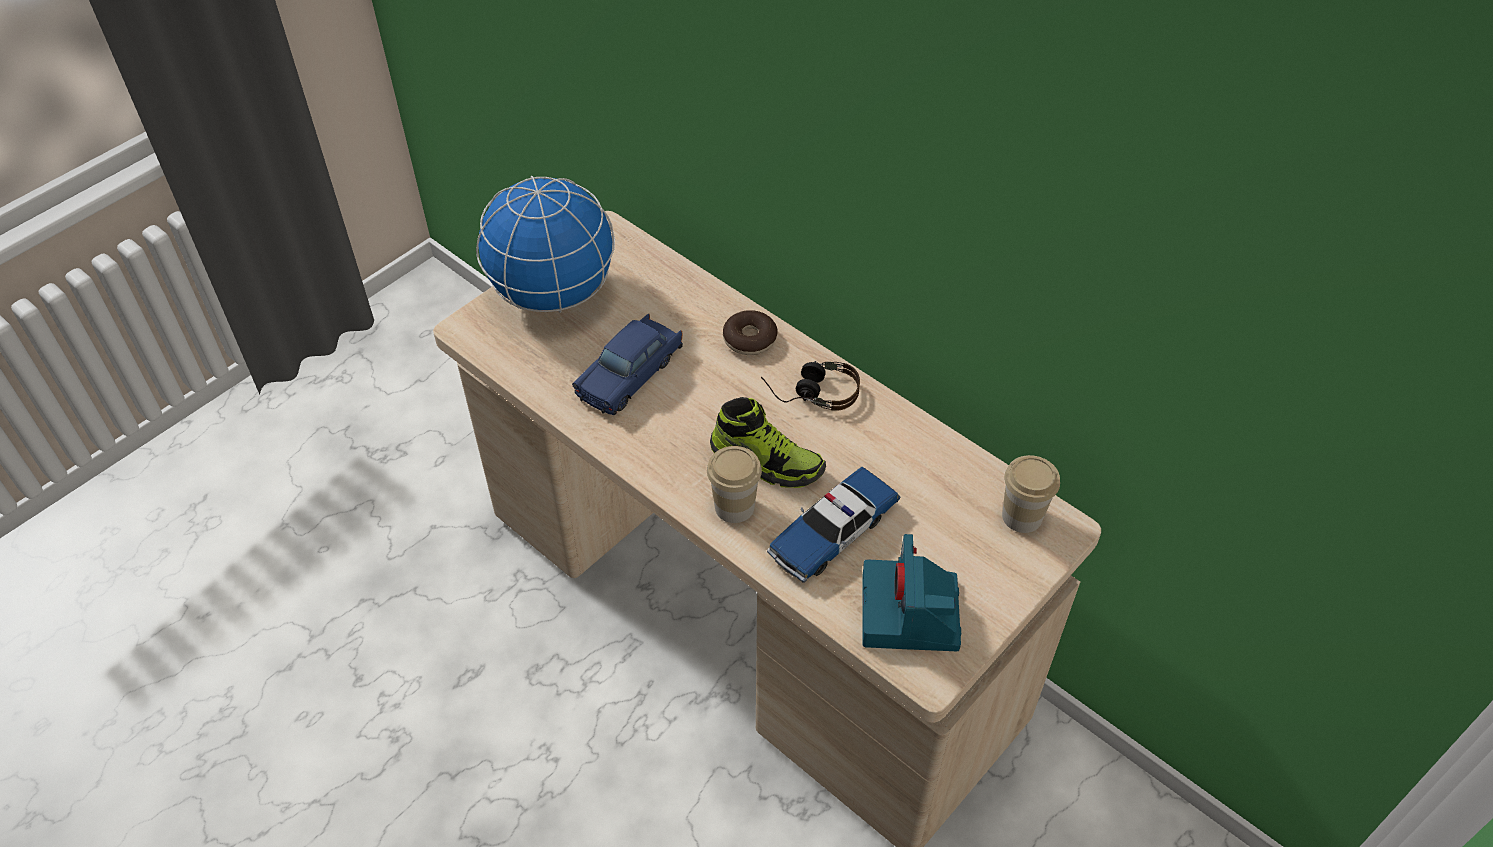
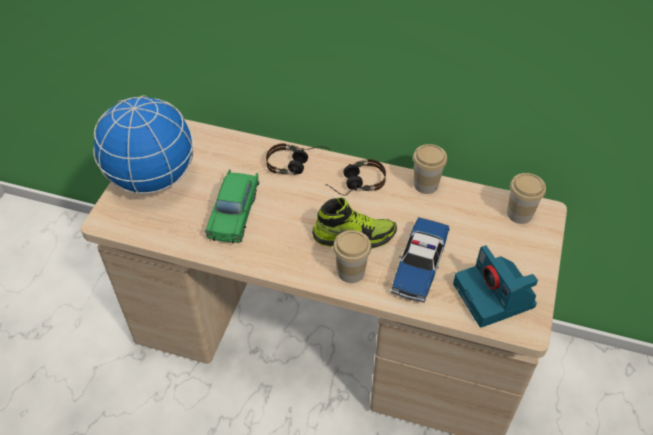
camera: 25 degrees left, 0 degrees up
blue toy car [572,314,683,415] -> green toy car [205,169,259,244]
donut [723,310,778,355] -> headphones [266,143,331,175]
none -> cup [413,144,447,194]

